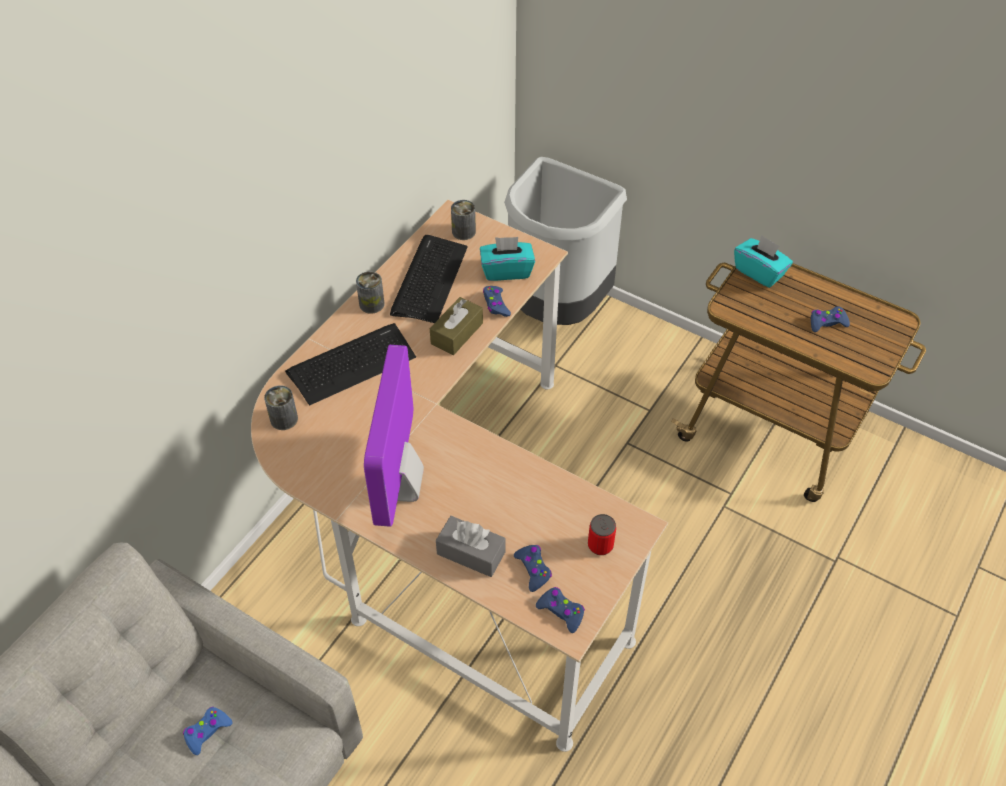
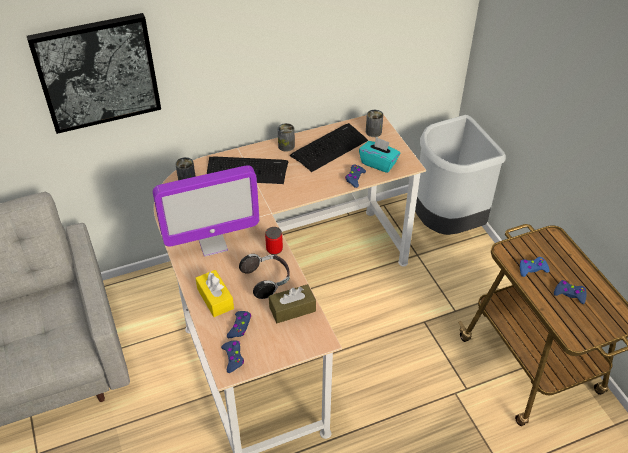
camera: 35 degrees right, 5 degrees down
blue game controller [183,707,233,755] -> blue game controller moved to [520,257,550,277]
monitor [364,345,424,527] -> monitor turned 150 degrees counterclockwise [153,165,259,257]
brown tissue box [430,297,483,355] -> brown tissue box moved to [269,284,316,323]
grey tissue box [436,516,506,577] -> yellow tissue box [195,270,234,317]
can [588,514,616,555] -> can moved to [265,227,283,255]
turquoise tissue box [734,235,793,288] -> none
none -> picture [27,13,161,134]
none -> headphones [239,254,290,299]

